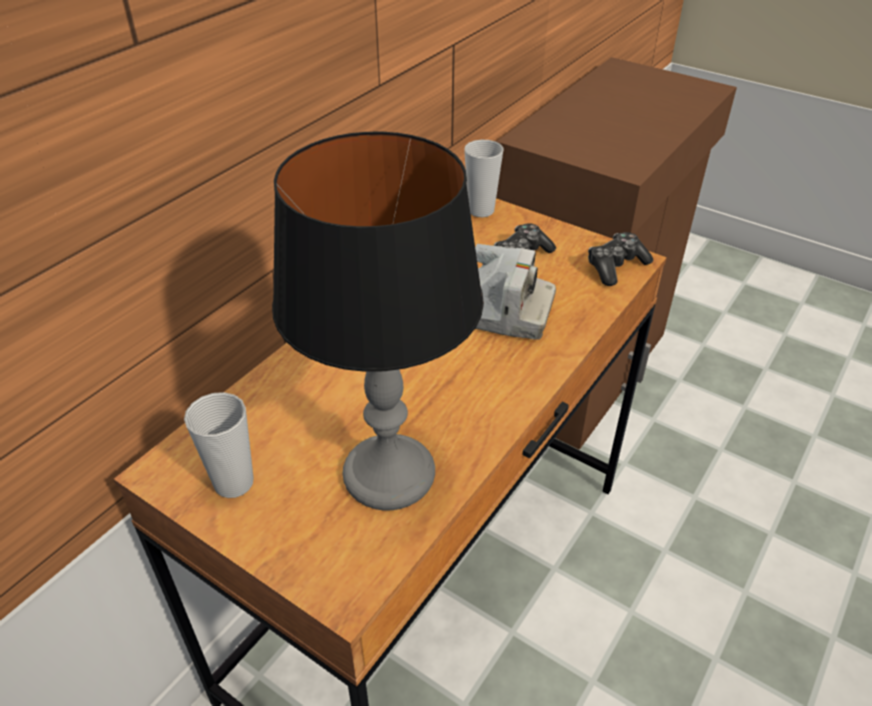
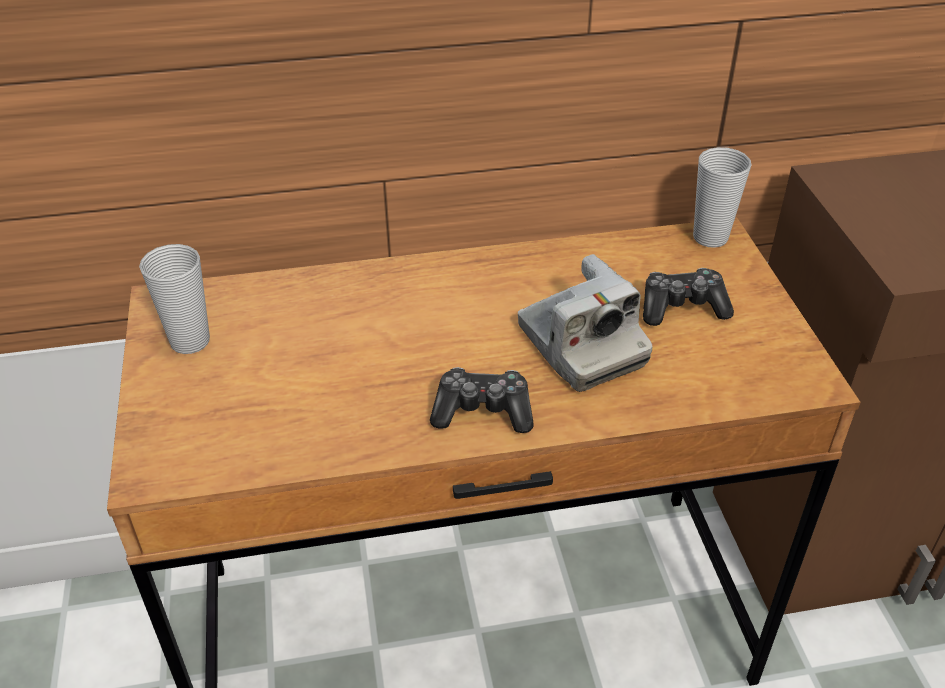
camera: 45 degrees right, 0 degrees up
table lamp [272,132,484,510] -> none
game controller [588,232,653,286] -> game controller moved to [430,367,534,433]

